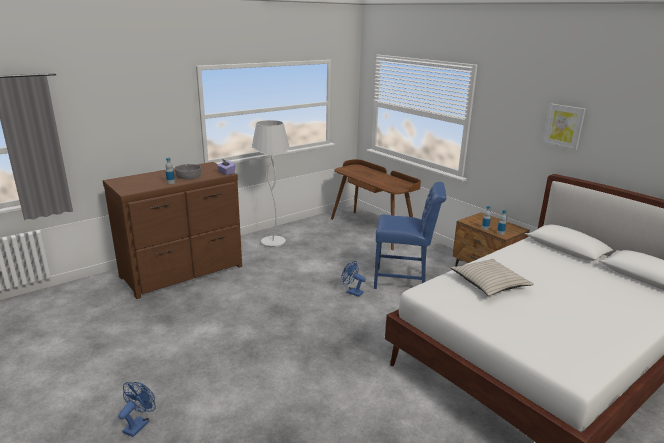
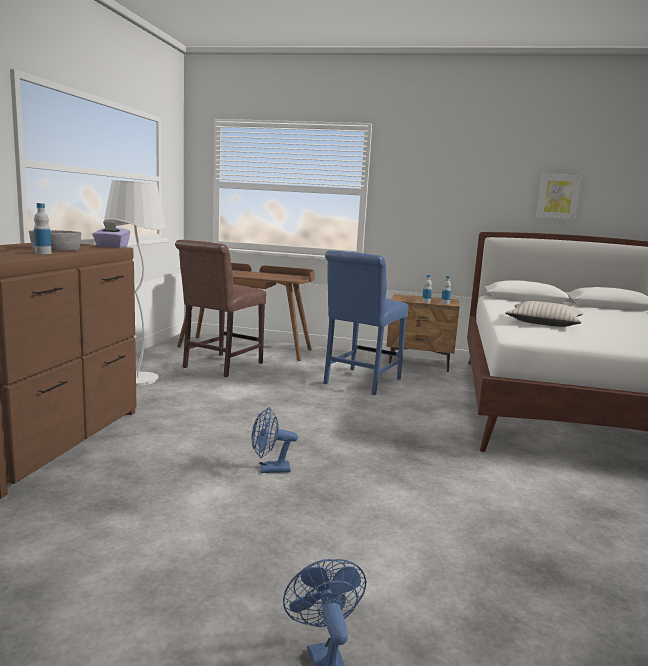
camera: 40 degrees left, 10 degrees down
blue fan [341,261,366,297] -> blue fan moved to [252,407,298,473]
blue chair [374,182,446,289] -> blue chair turned 150 degrees clockwise [323,250,408,395]
picture [543,104,586,150] -> picture moved to [536,174,582,220]
none -> brown chair [175,240,266,377]

